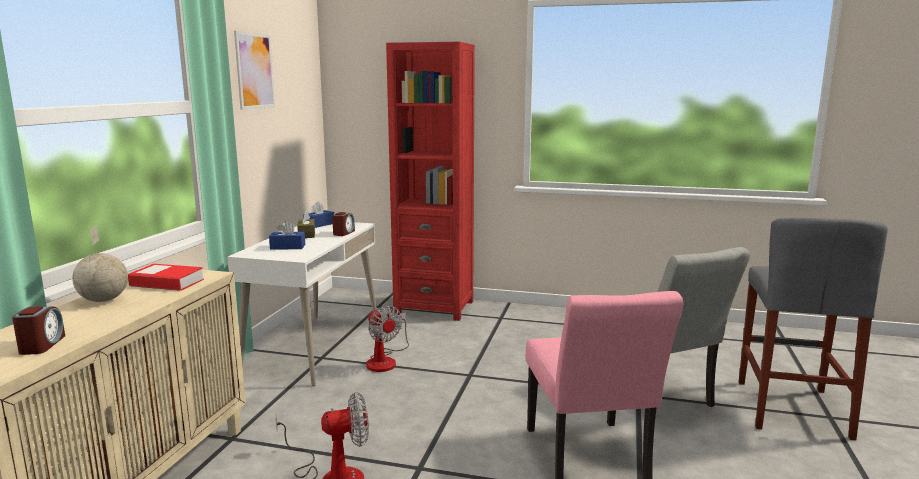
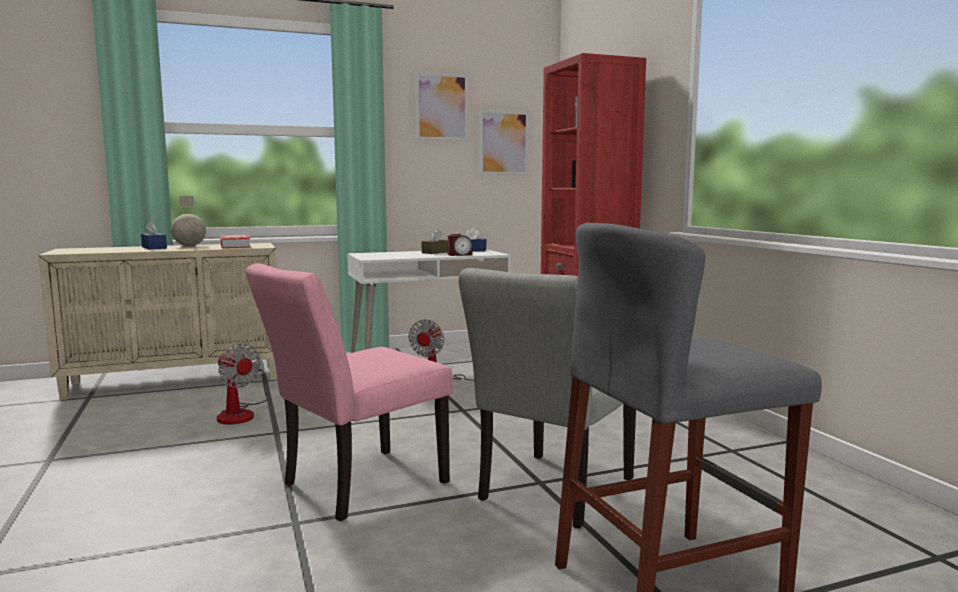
camera: 55 degrees right, 5 degrees down
alarm clock [12,306,65,355] -> none
blue tissue box [269,221,305,250] -> blue tissue box moved to [141,221,167,249]
none -> picture [480,110,529,175]

